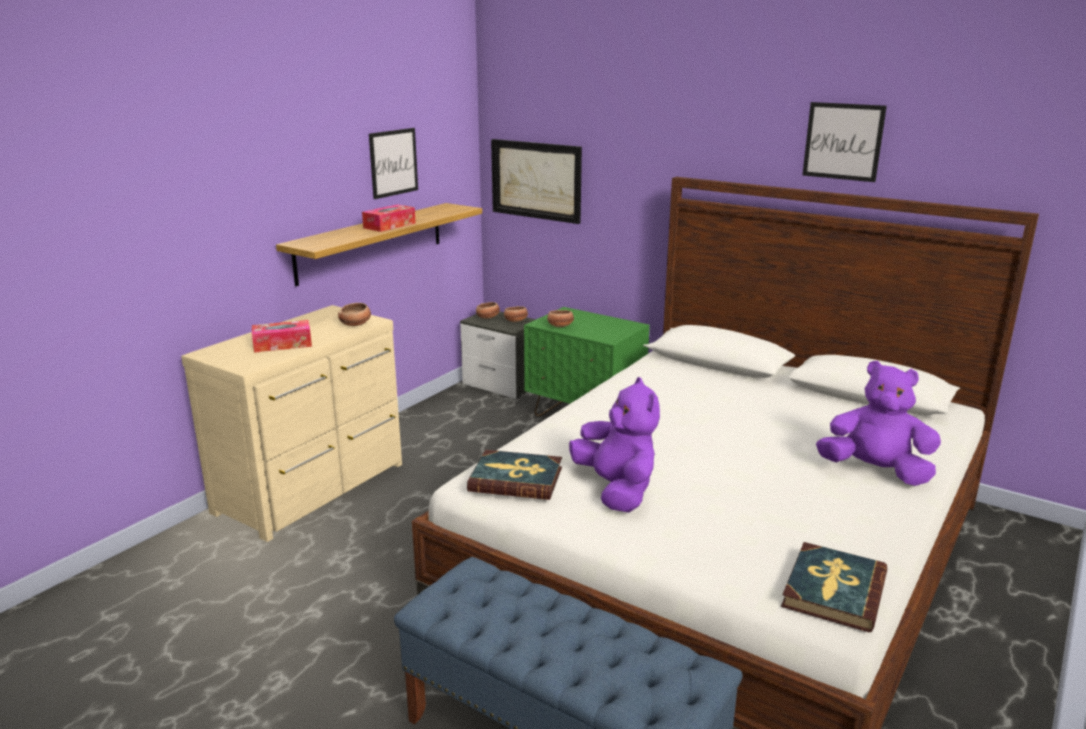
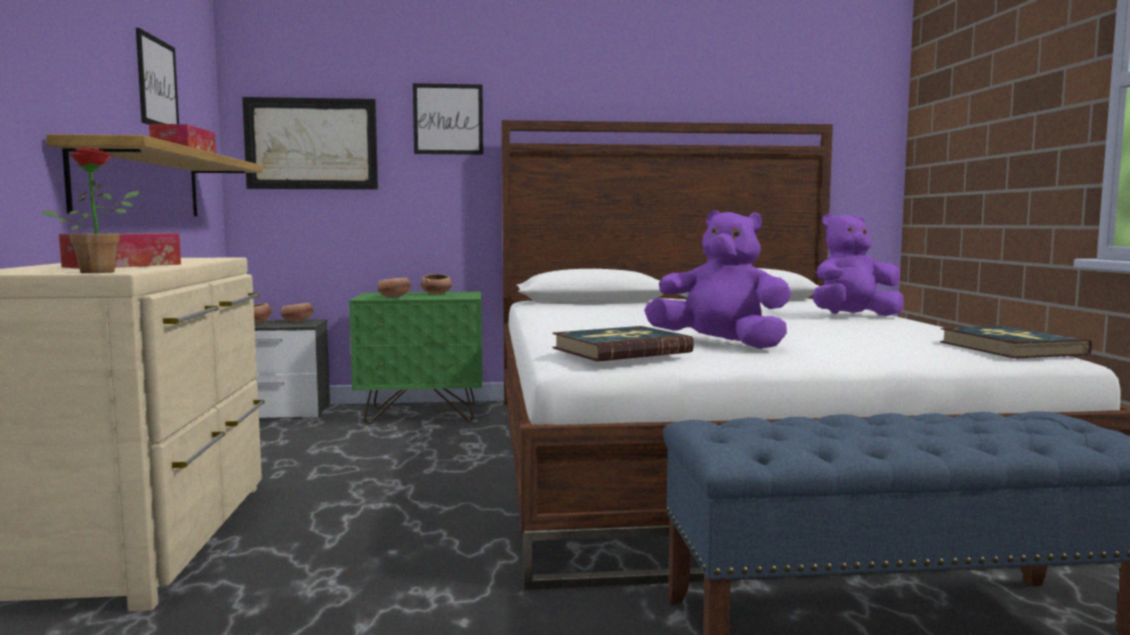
camera: 40 degrees left, 15 degrees down
bowl [338,303,371,326] -> bowl moved to [421,274,452,295]
picture [802,102,887,182] -> picture moved to [413,83,483,155]
none -> potted plant [41,147,139,273]

